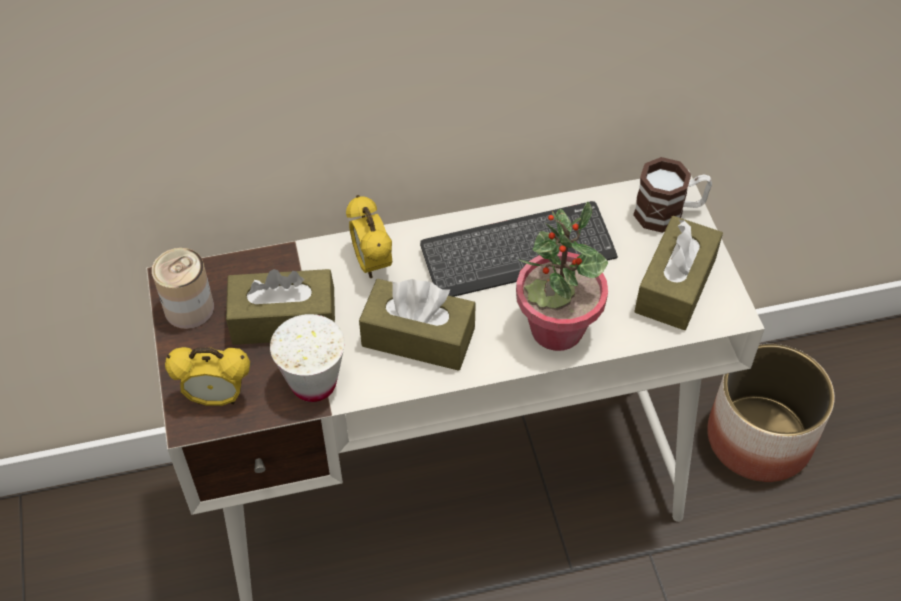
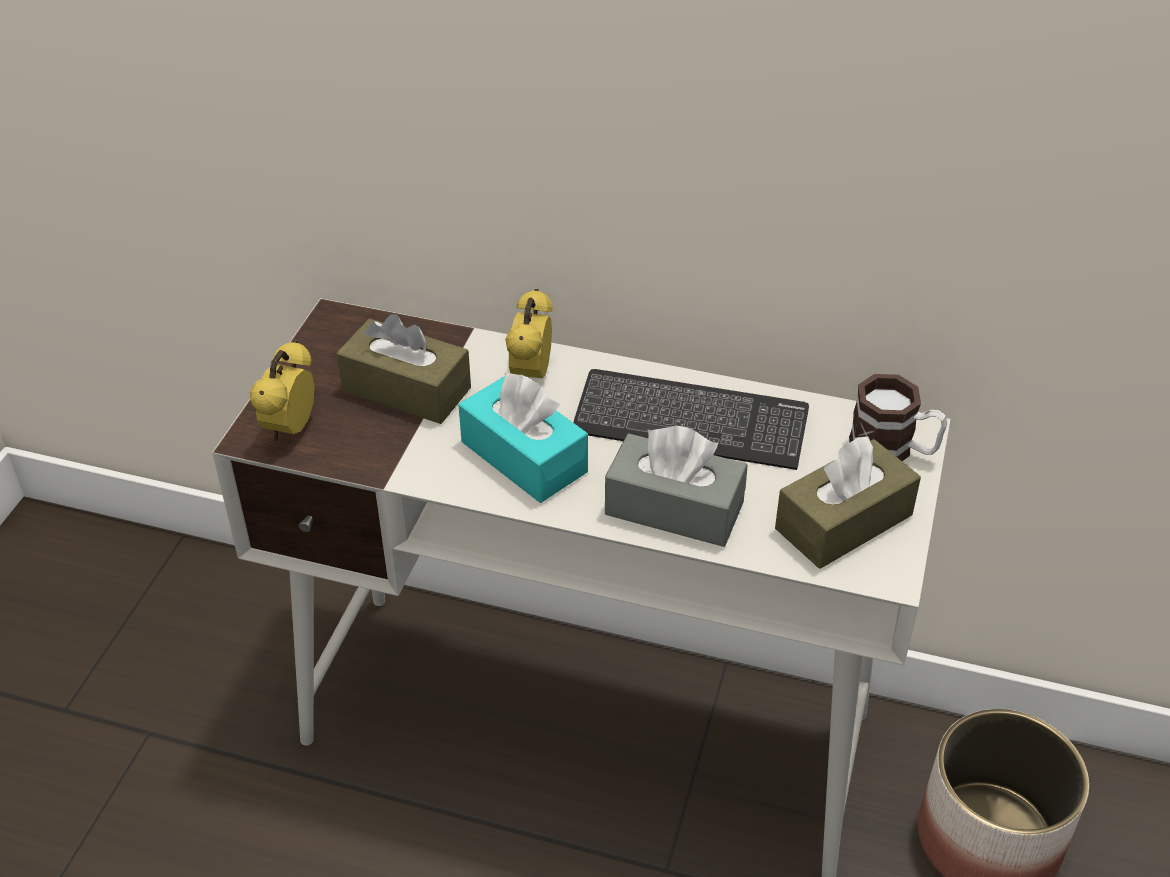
camera: 30 degrees right, 10 degrees down
can [152,248,214,329] -> none
alarm clock [165,347,250,406] -> alarm clock turned 75 degrees clockwise [250,340,315,441]
white cup [270,314,345,402] -> none
brown tissue box [359,279,476,371] -> turquoise tissue box [459,372,588,503]
potted plant [516,202,608,351] -> grey tissue box [605,426,748,547]

